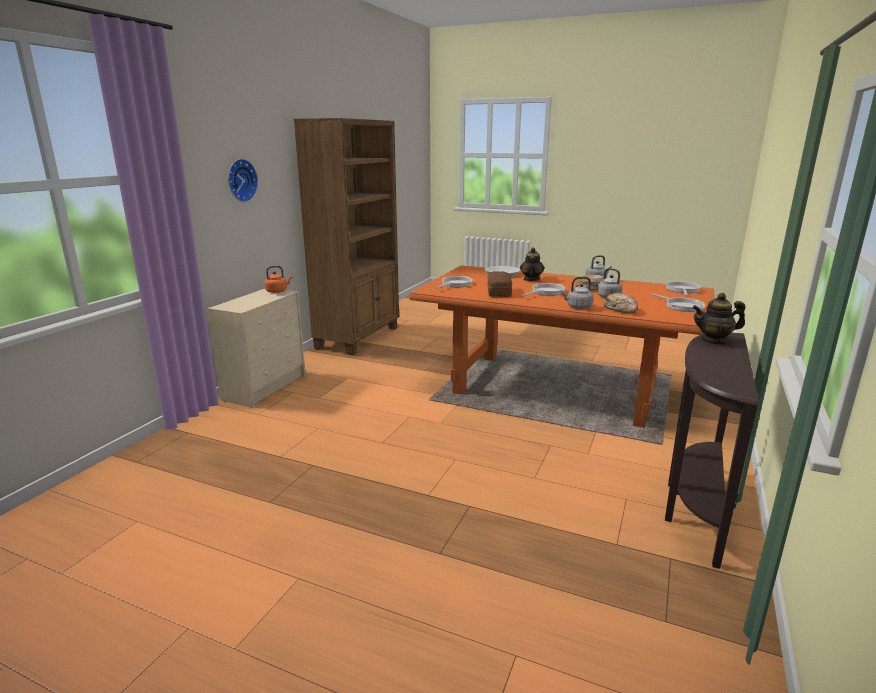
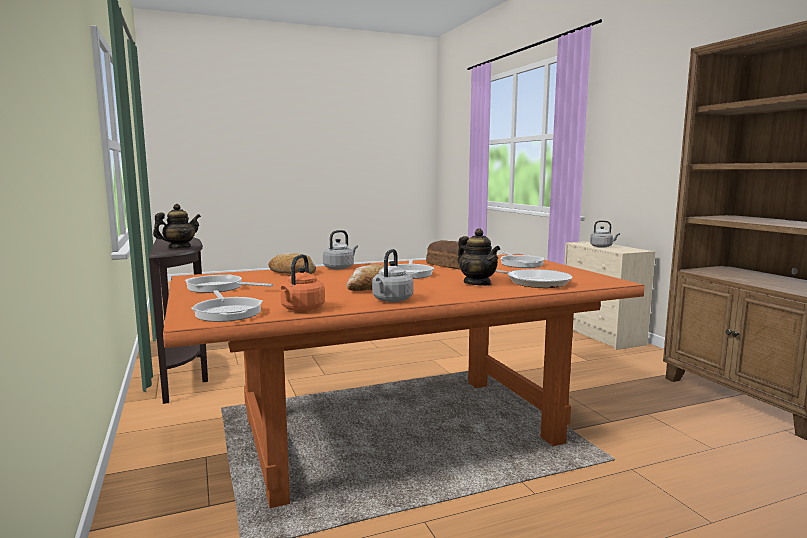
camera: 135 degrees right, 10 degrees down
wall clock [228,159,258,202] -> none
orange kettle [264,266,292,293] -> orange kettle moved to [280,254,325,311]
grey kettle [596,268,623,298] -> grey kettle moved to [590,220,620,248]

